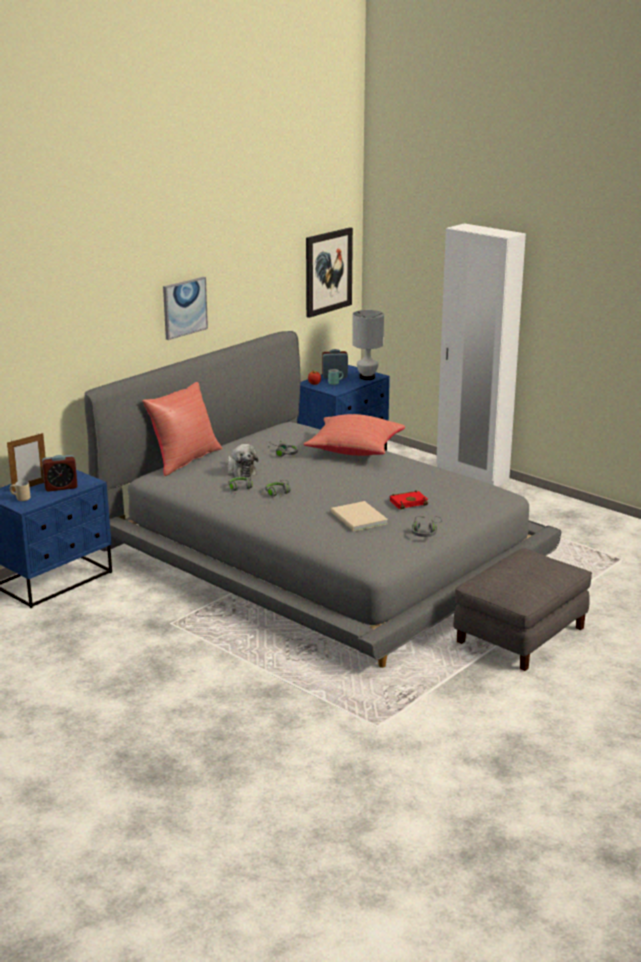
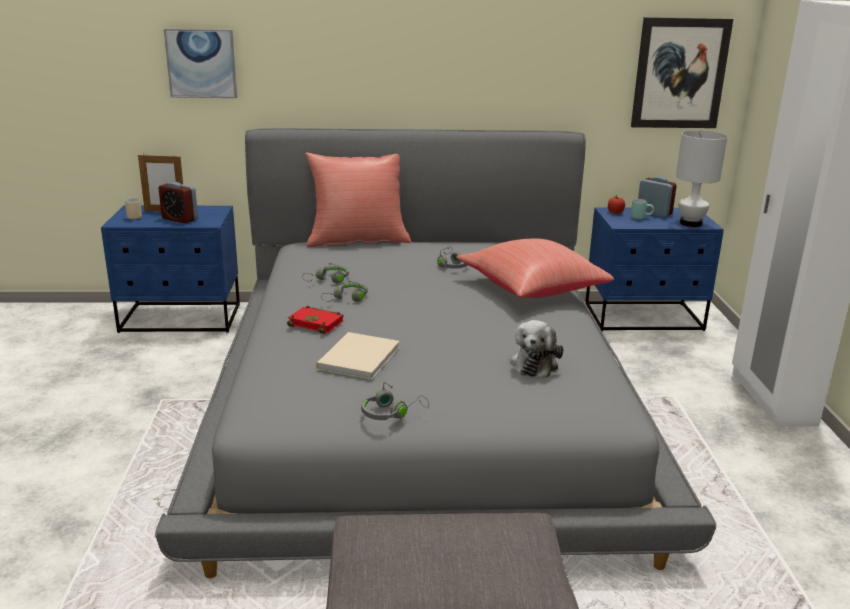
camera: 45 degrees right, 0 degrees up
picture [163,277,208,340] -> picture moved to [164,29,237,98]
plush toy [227,444,258,477] -> plush toy moved to [509,320,563,378]
red book [390,490,428,509] -> red book moved to [287,305,344,334]

